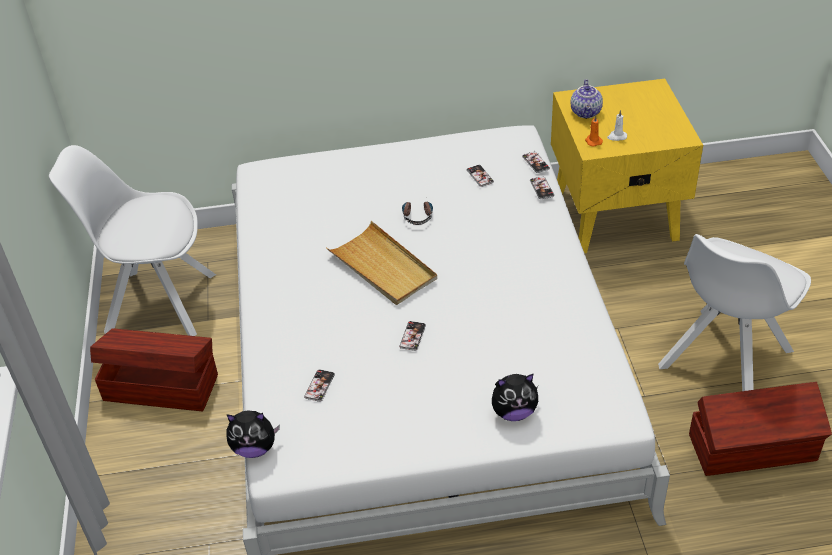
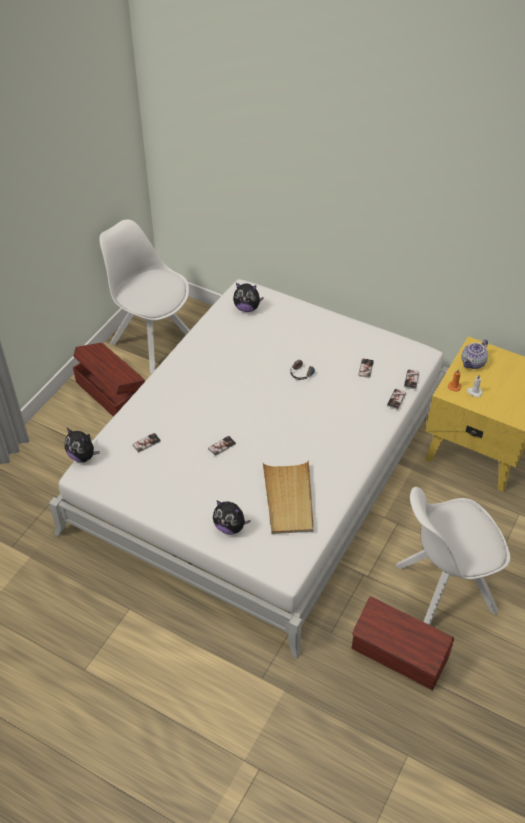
camera: 35 degrees right, 5 degrees up
beige tray [326,221,437,305] -> beige tray moved to [263,460,314,534]
none -> plush toy [233,283,264,312]

